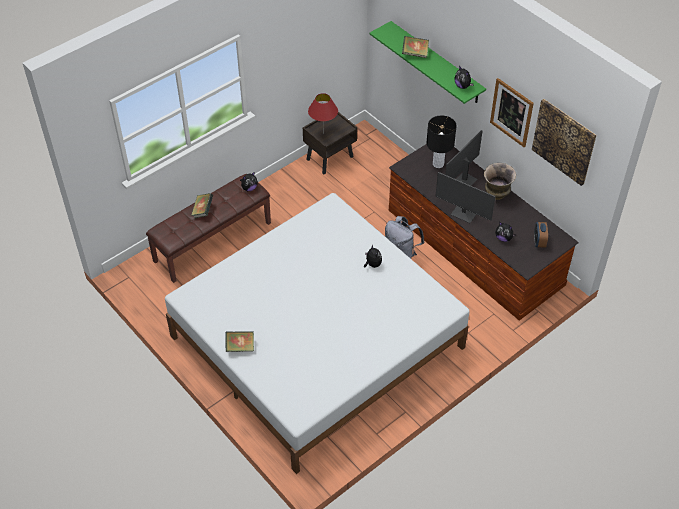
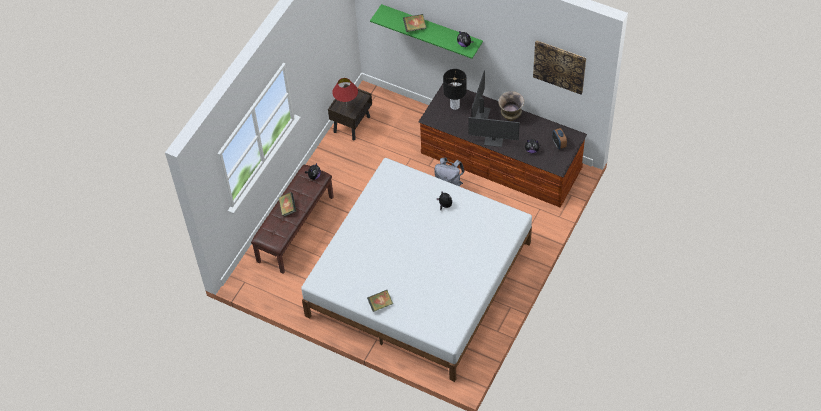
camera: 20 degrees left, 5 degrees up
picture [490,78,534,147] -> none

